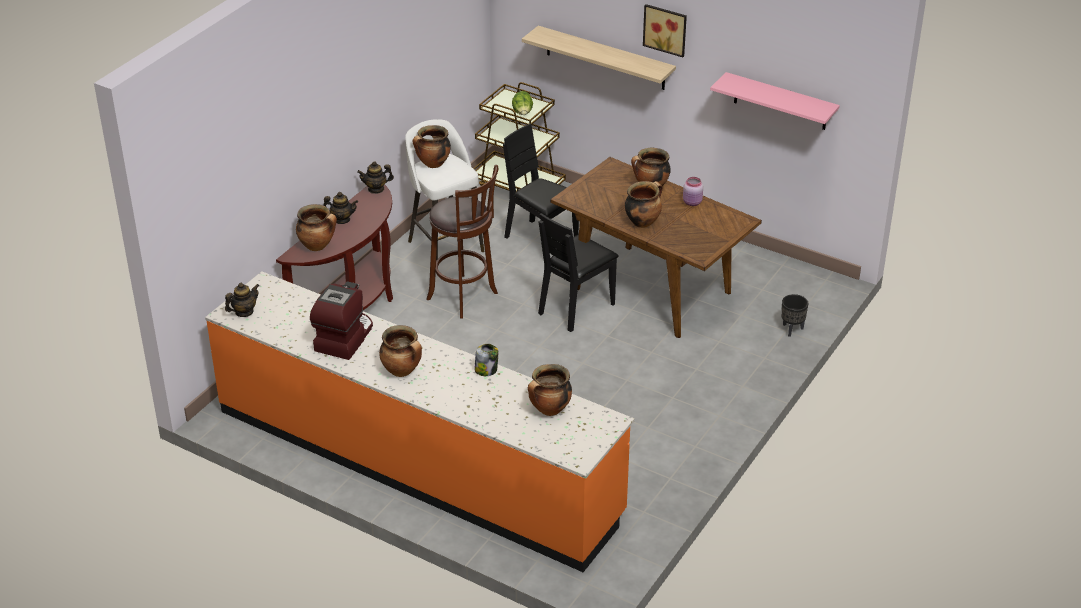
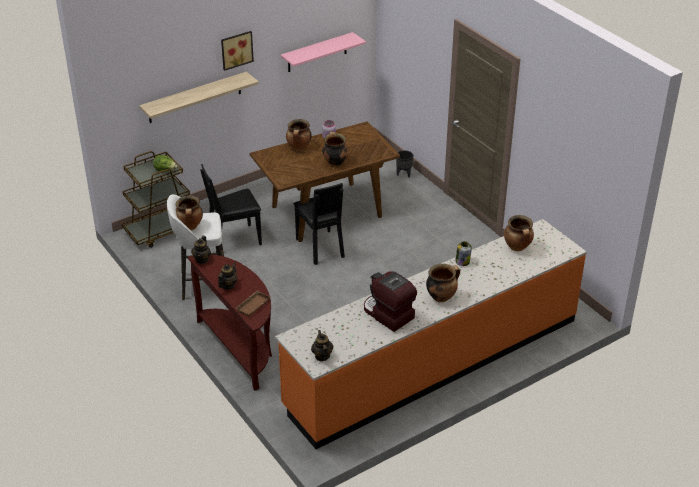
camera: 65 degrees left, 0 degrees up
cooking pot [296,204,337,251] -> brown tray [236,291,270,316]
brown stool [426,165,499,319] -> none

